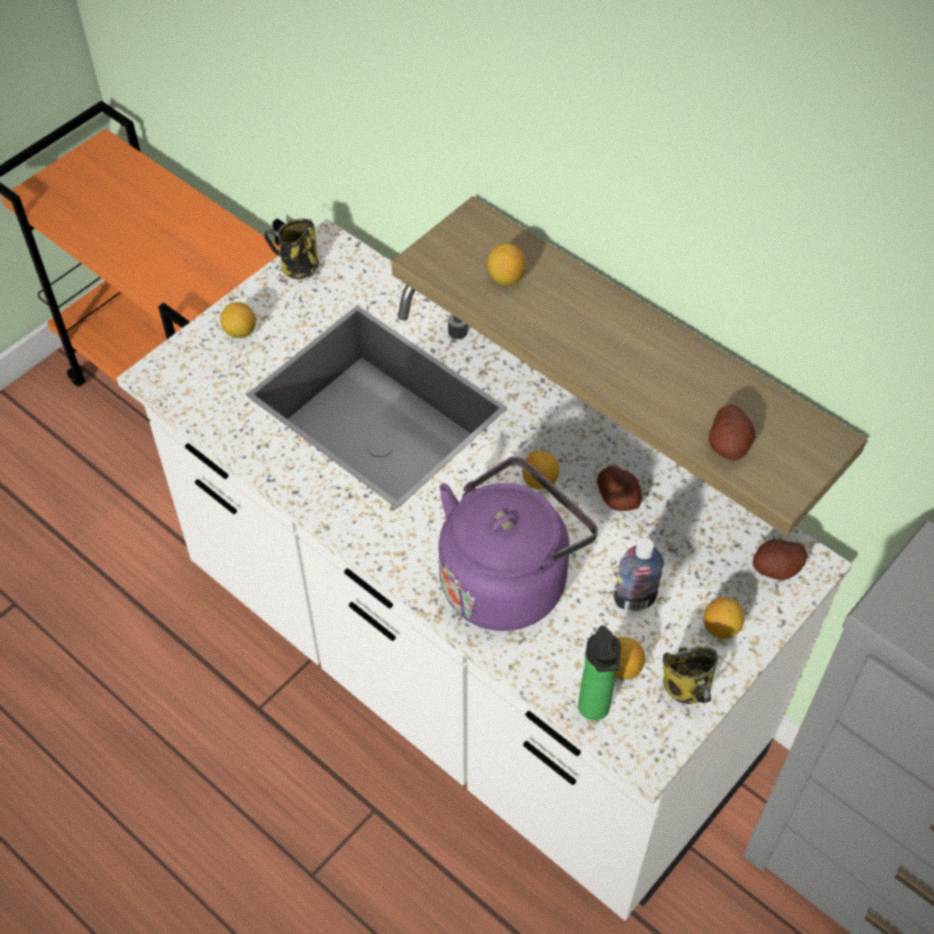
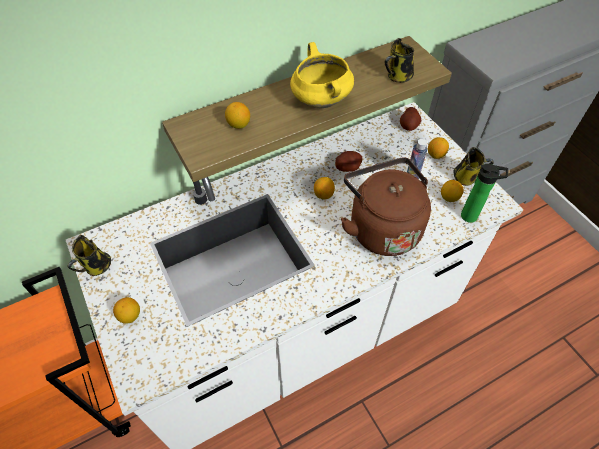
camera: 70 degrees left, 0 degrees up
purple kettle [438,456,598,631] -> brown kettle [341,157,431,256]
potato [709,405,756,461] -> mug [384,38,414,83]
none -> yellow cooking pot [290,42,354,108]

